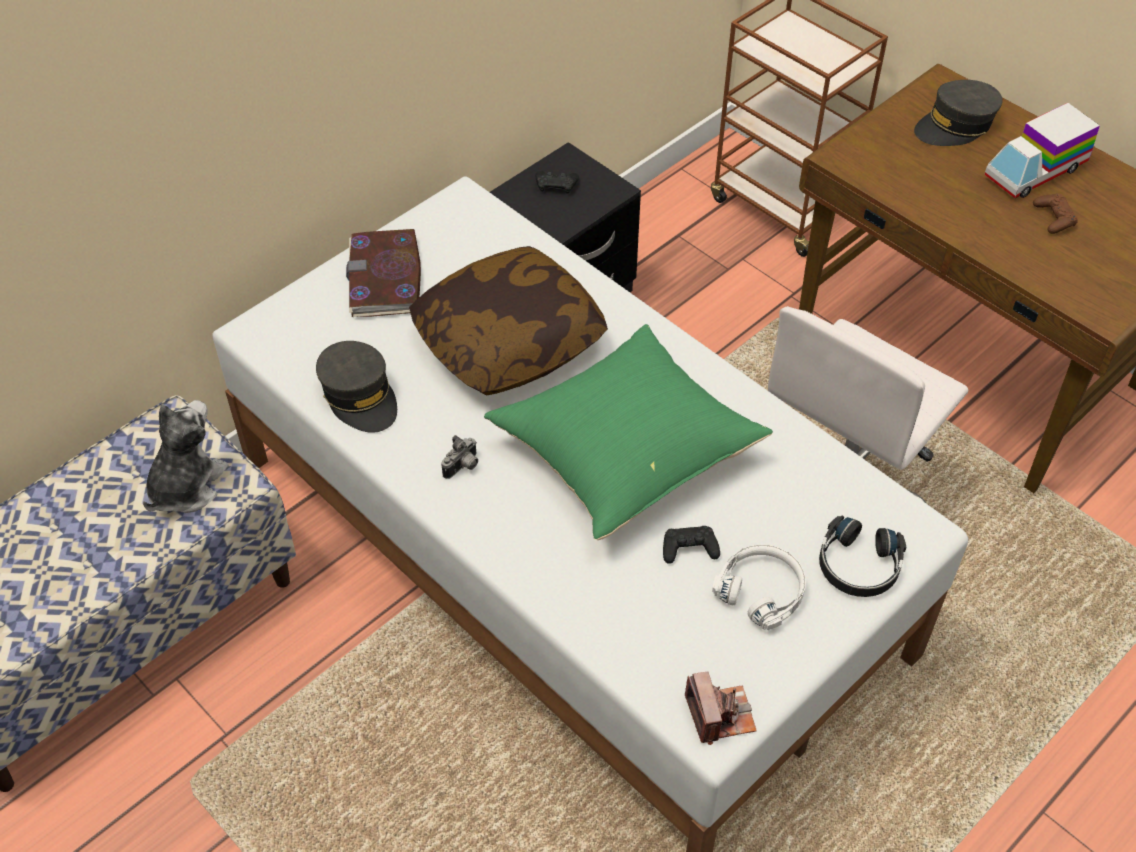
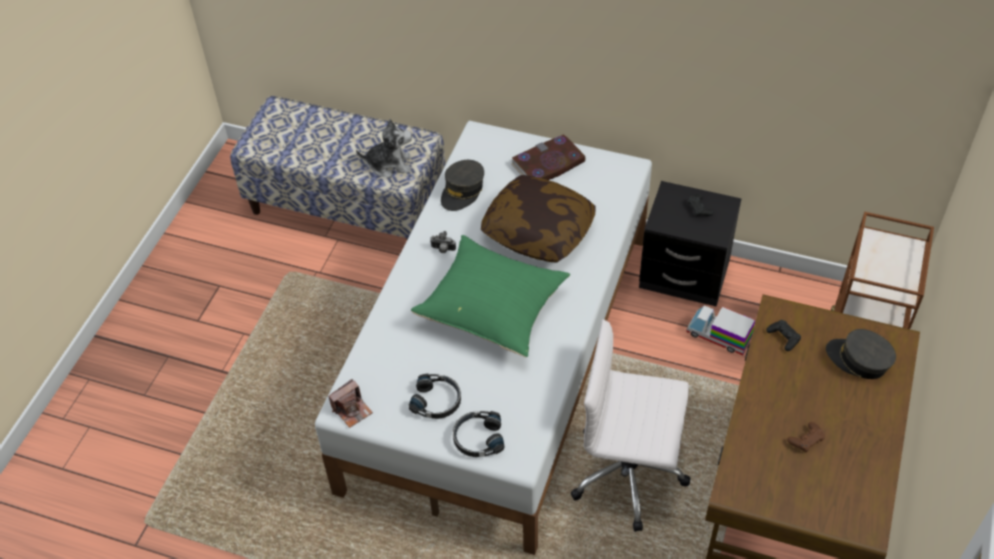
camera: 65 degrees right, 0 degrees up
black game controller [663,526,720,564] -> black game controller moved to [766,320,801,351]
white headphones [712,544,806,630] -> black headphones [409,374,461,419]
toy truck [984,103,1100,198] -> toy truck moved to [686,305,755,355]

